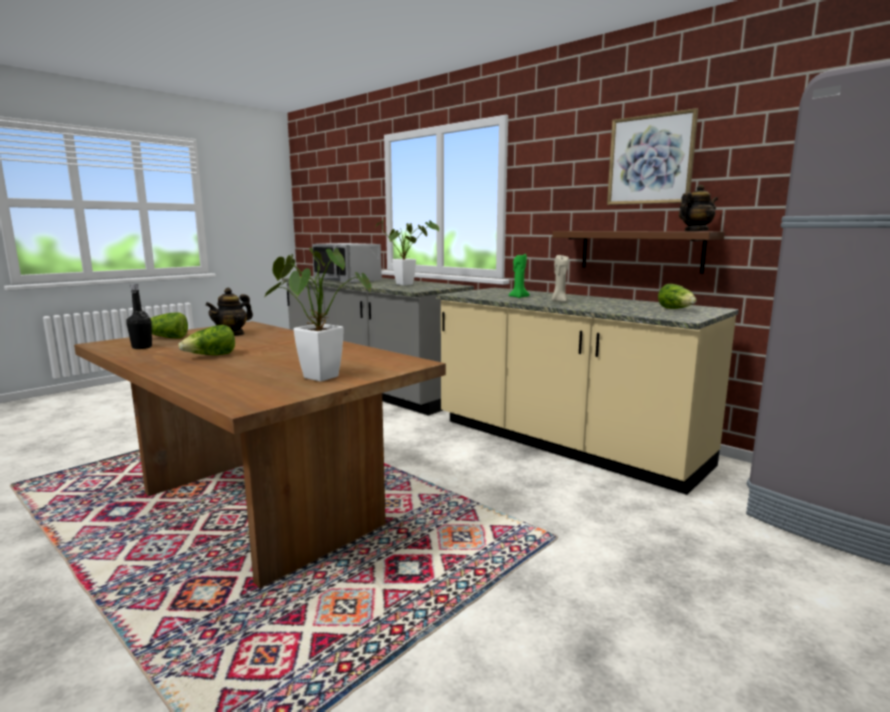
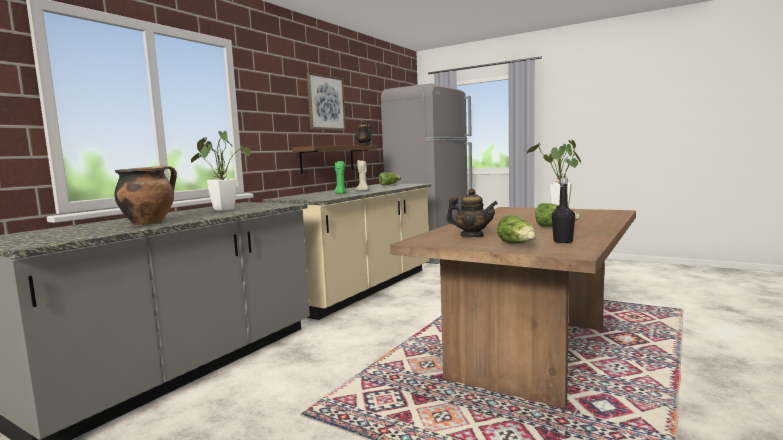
camera: 100 degrees left, 5 degrees down
grey microwave [312,243,382,283] -> cooking pot [114,165,177,225]

